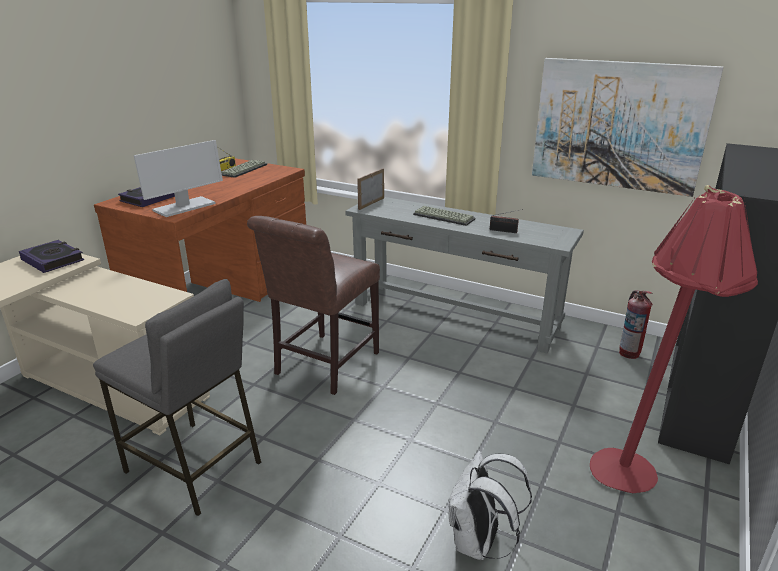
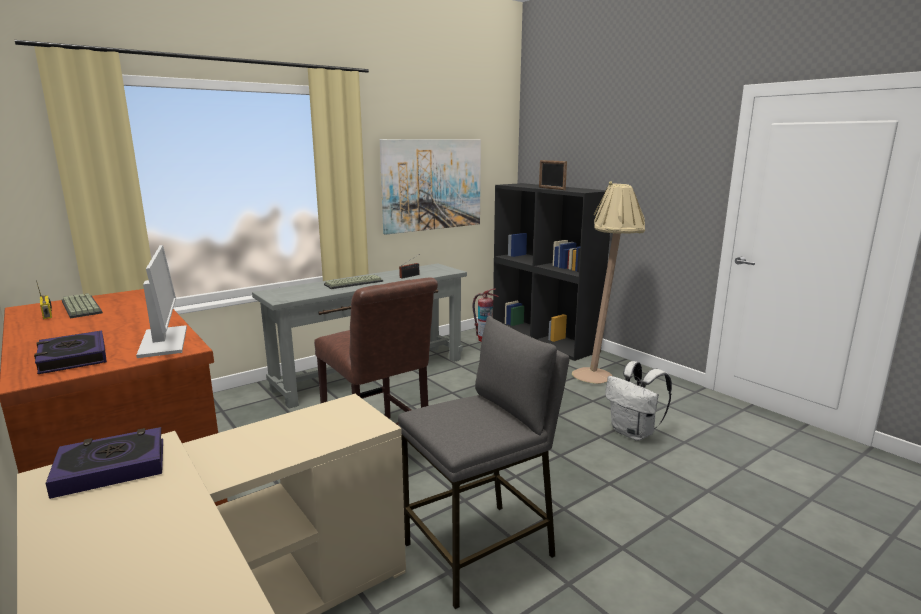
camera: 65 degrees left, 10 degrees down
picture frame [357,168,384,210] -> picture frame moved to [539,160,567,190]
red floor lamp [590,185,758,493] -> beige floor lamp [572,181,645,384]

